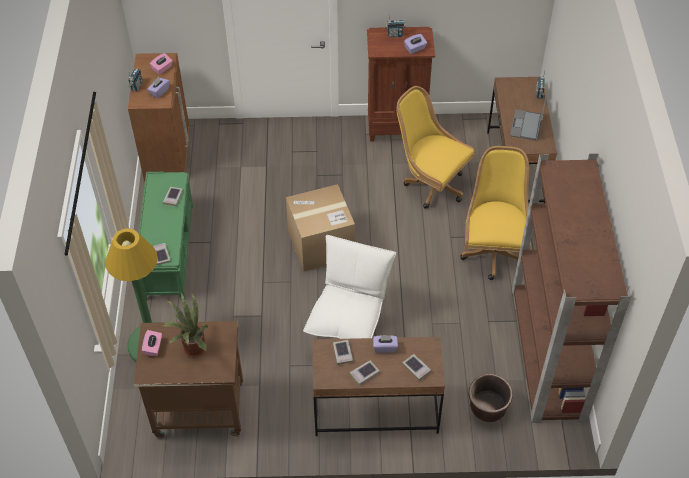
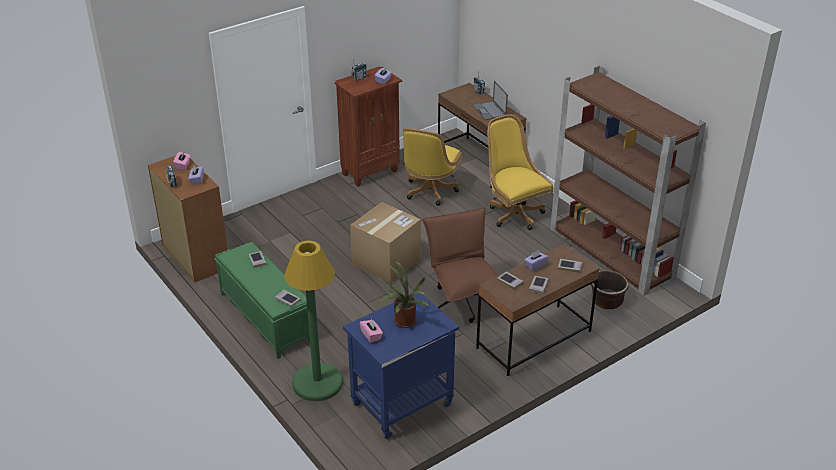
camera: 35 degrees left, 15 degrees down
brown cart [134,321,243,439] -> blue cart [343,293,459,440]
white office chair [303,235,396,339] -> brown office chair [423,208,498,323]
yellow office chair [397,86,475,209] -> yellow office chair turned 75 degrees counterclockwise [403,128,462,206]

